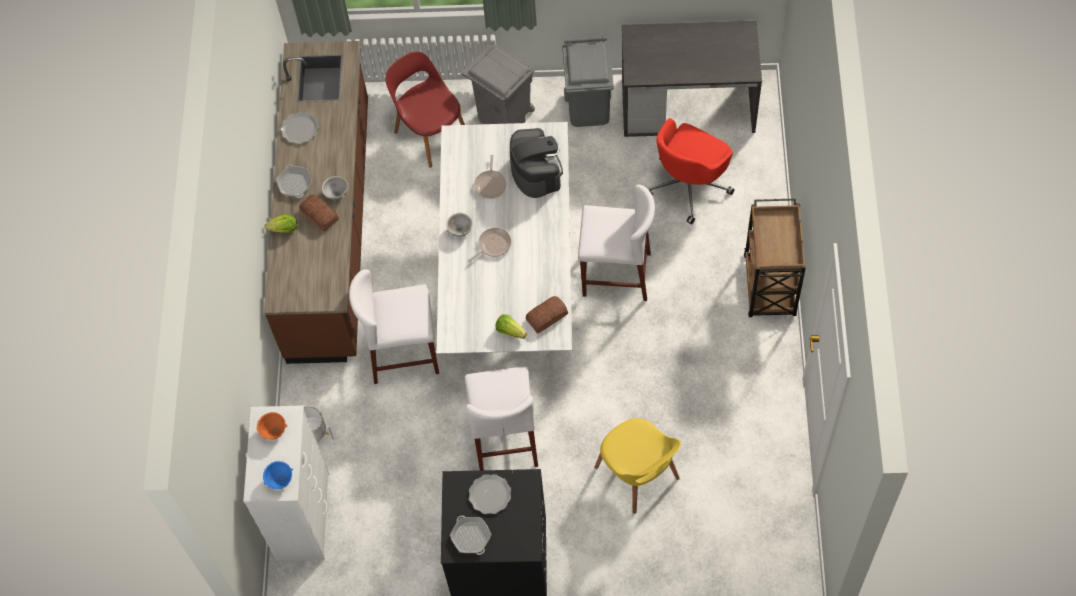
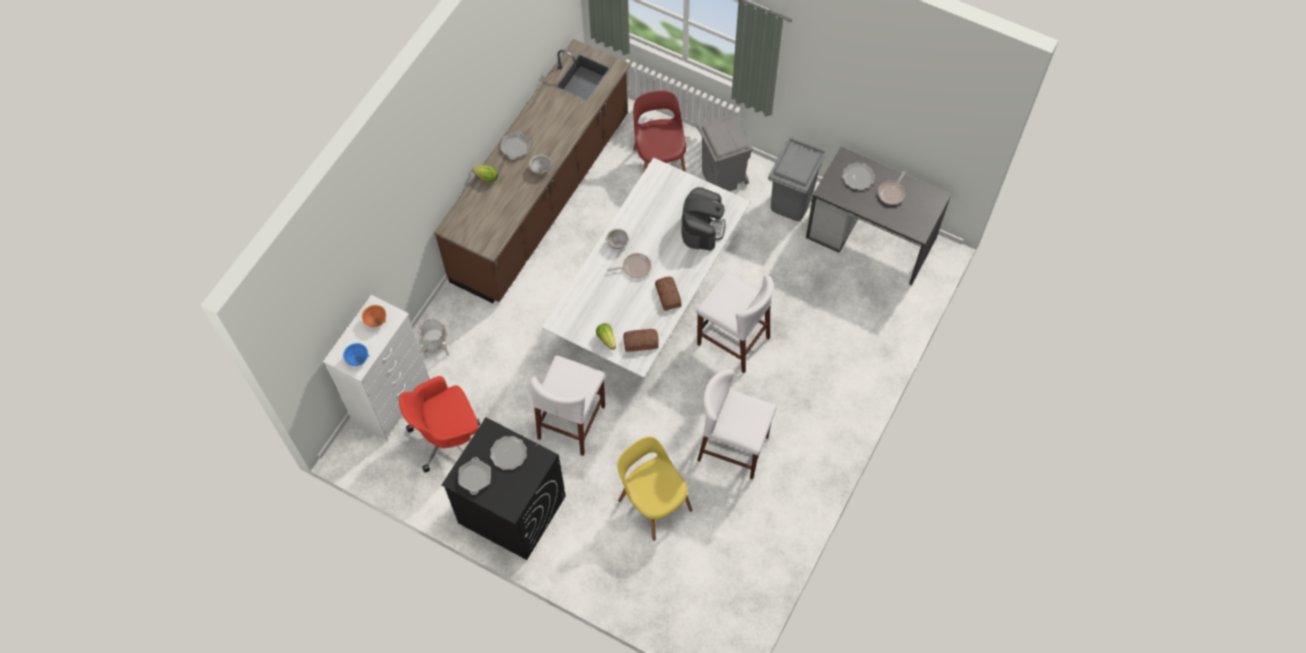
camera: 25 degrees right, 0 degrees up
plate [281,112,319,144] -> plate moved to [842,162,875,190]
bread [299,194,339,231] -> bread moved to [655,277,682,311]
white stool [349,269,439,384] -> white stool moved to [697,369,776,479]
frying pan [474,155,506,199] -> frying pan moved to [878,171,906,205]
yellow chair [595,418,681,514] -> yellow chair turned 150 degrees clockwise [617,436,692,541]
red office chair [649,118,735,224] -> red office chair moved to [399,376,480,473]
brown cart [744,199,806,317] -> none

